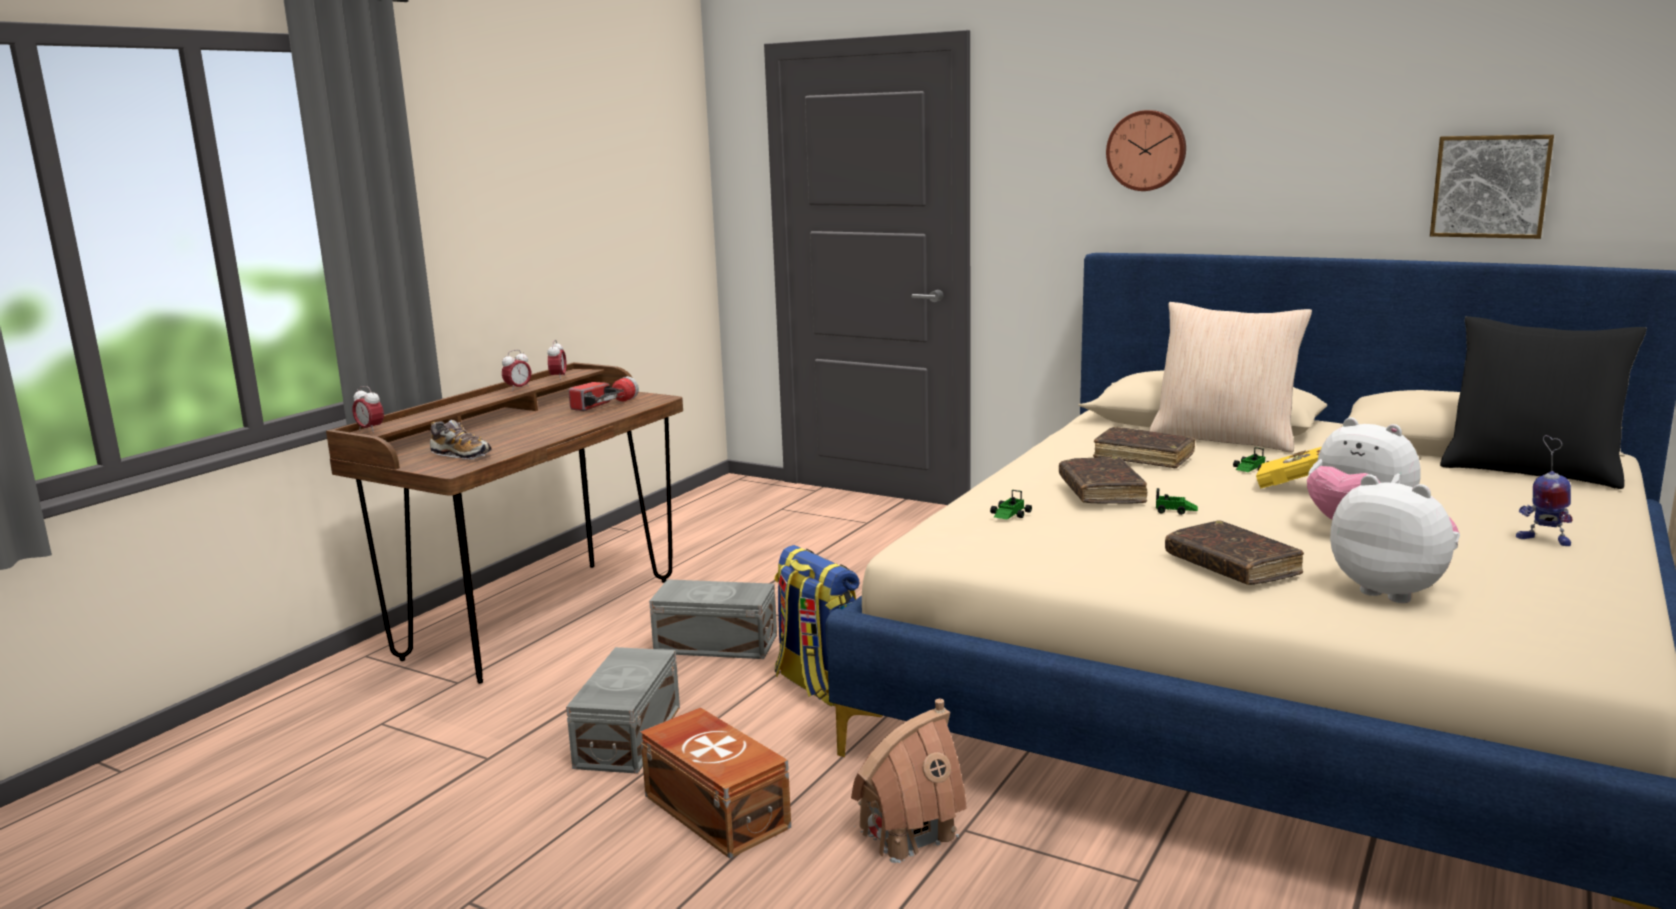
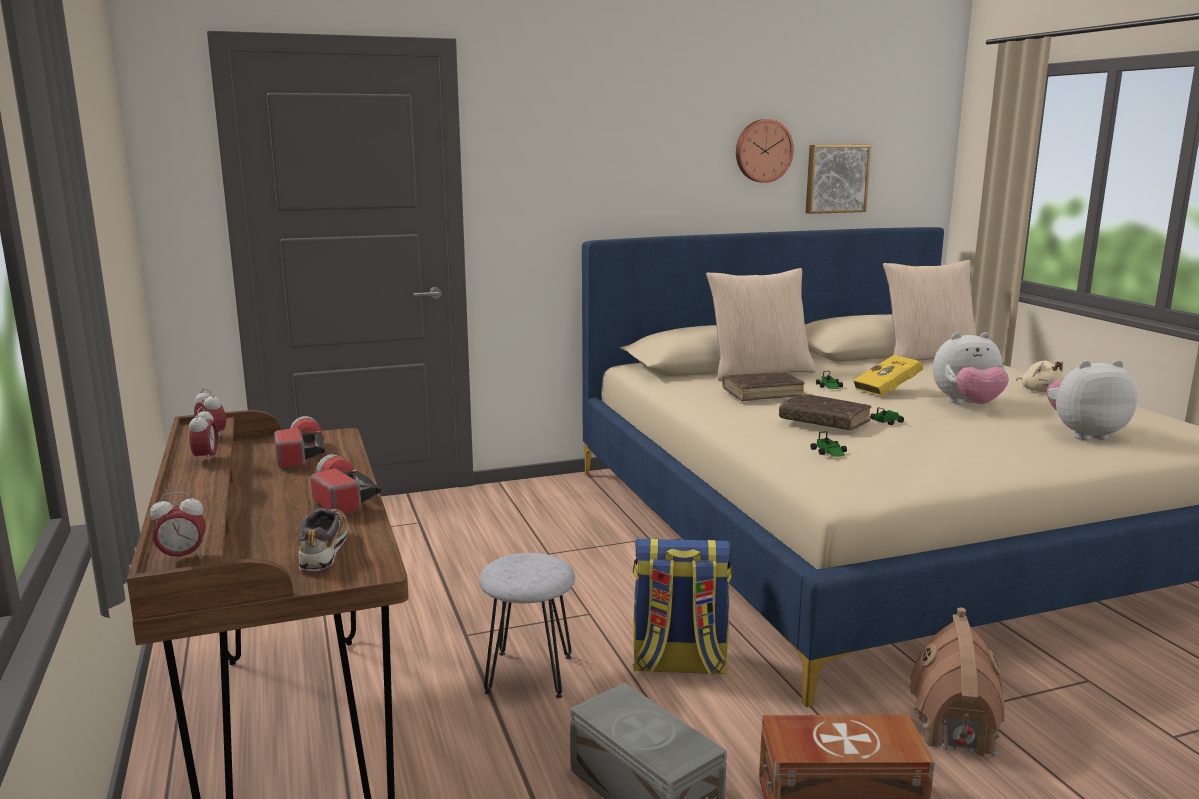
camera: 50 degrees left, 0 degrees up
shoe [430,420,491,460] -> shoe turned 75 degrees counterclockwise [299,509,348,571]
grey storage box [649,579,777,659] -> grey stool [479,553,575,698]
wall clock [1106,110,1186,191] -> wall clock moved to [736,119,794,183]
brown book [1165,520,1304,585] -> none
black pillow [1440,316,1647,489] -> beige pillow [883,260,976,360]
toy robot [1516,435,1572,546] -> beige plush toy [1016,360,1063,392]
none -> flashlight [310,454,381,515]

